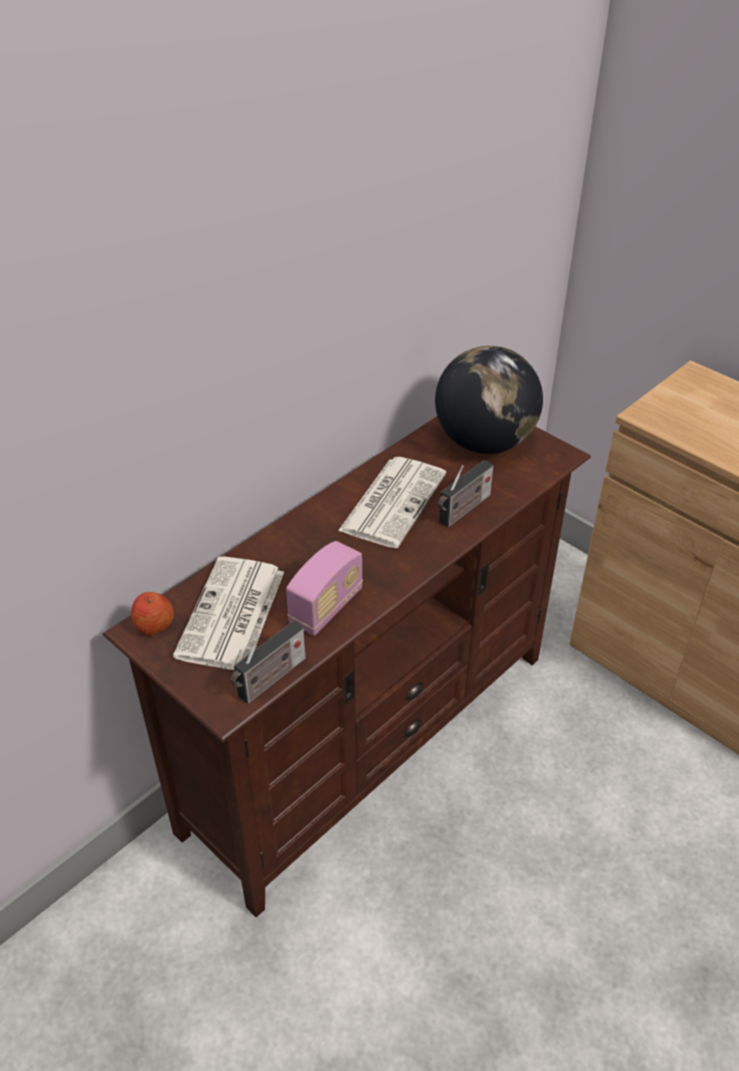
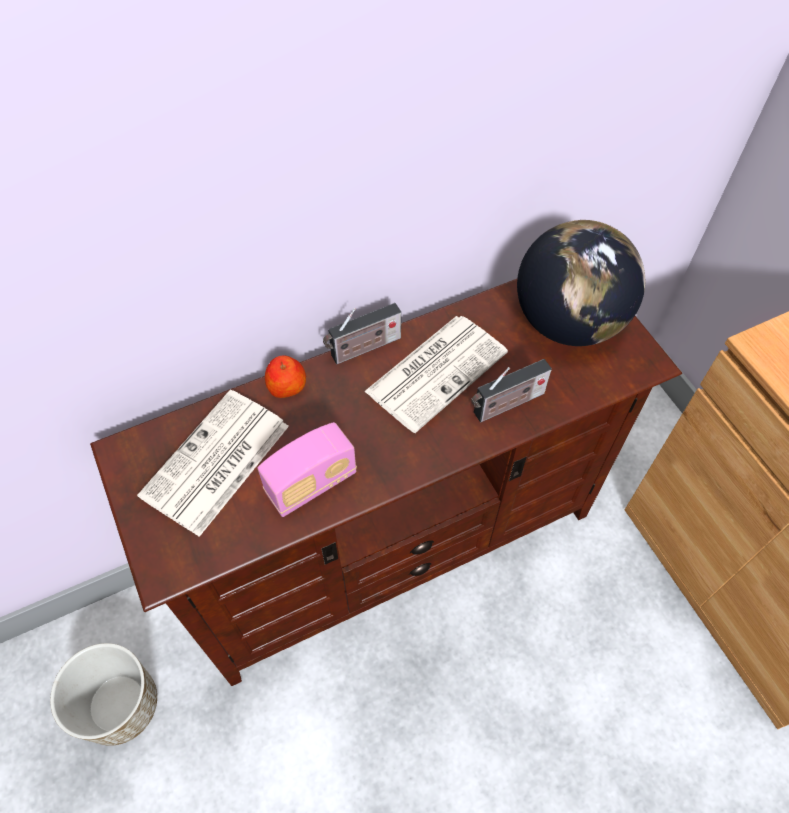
camera: 20 degrees right, 15 degrees up
apple [131,592,174,636] -> apple moved to [265,355,306,398]
radio [231,621,306,704] -> radio moved to [323,303,401,364]
none -> planter [50,643,157,746]

